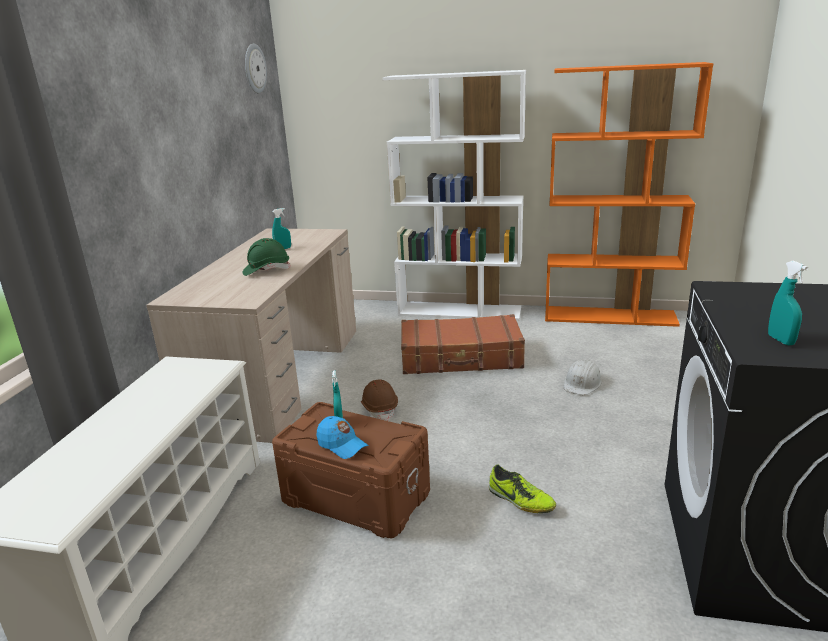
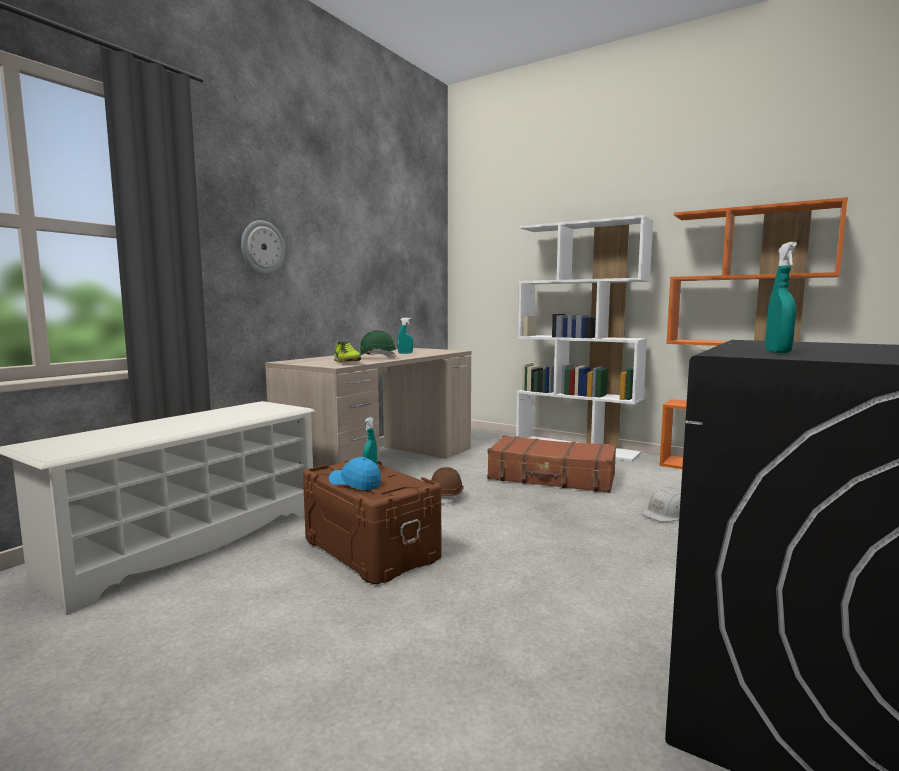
camera: 20 degrees right, 15 degrees down
wall clock [245,43,267,93] -> wall clock moved to [241,220,285,274]
blue cap [317,416,369,459] -> blue cap turned 150 degrees clockwise [329,457,381,490]
shoe [489,464,556,513] -> shoe moved to [334,341,361,362]

